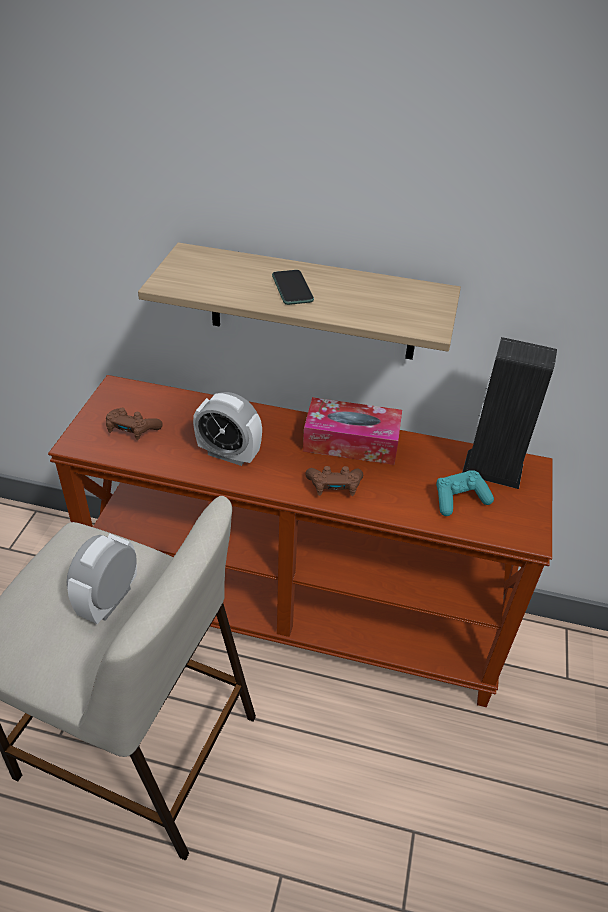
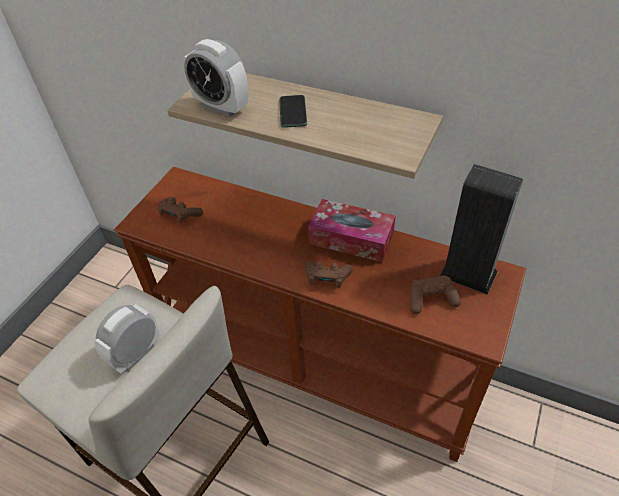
camera: 15 degrees right, 5 degrees up
alarm clock [193,392,262,466] -> alarm clock moved to [184,39,248,117]
turquoise game controller [436,470,494,516] -> brown game controller [411,275,461,314]

